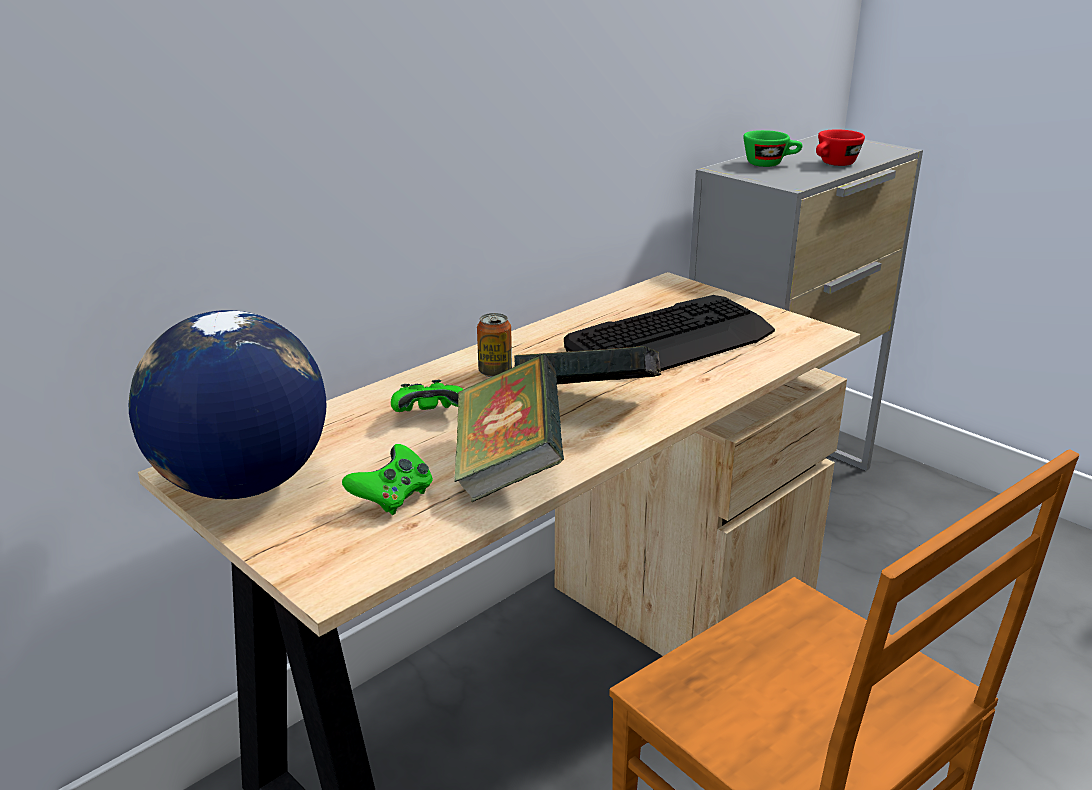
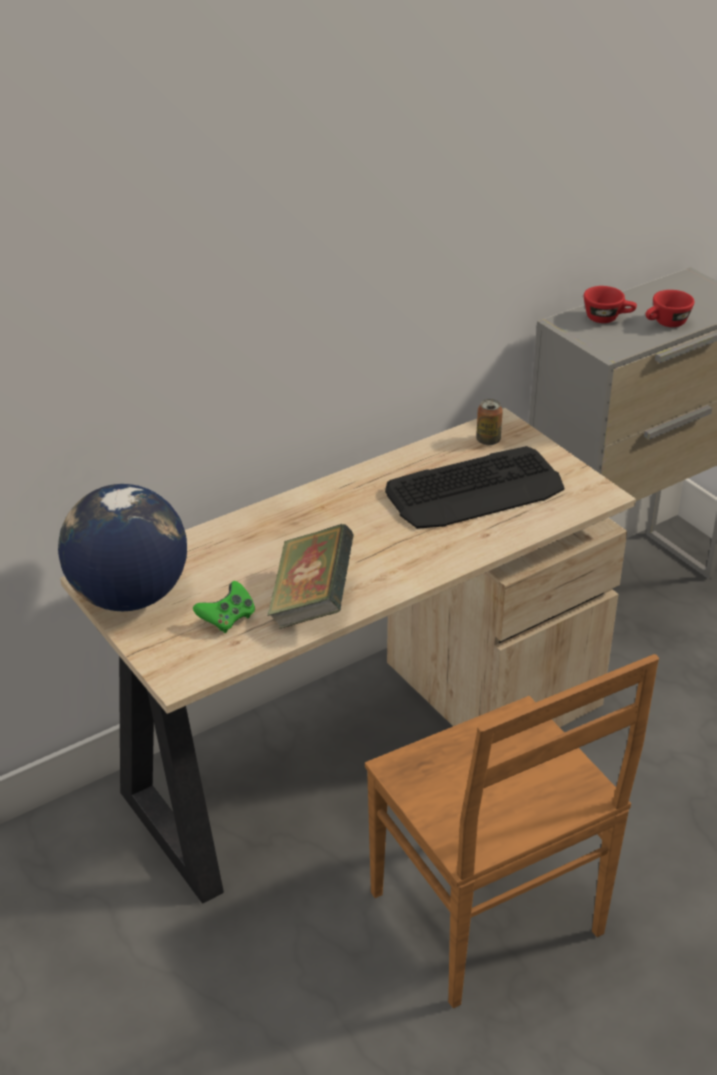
camera: 10 degrees right, 10 degrees up
green game controller [391,380,464,412] -> none
can [477,313,512,377] -> can moved to [476,399,503,445]
book [514,346,661,385] -> none
green cup [743,130,803,167] -> red cup [584,286,637,323]

